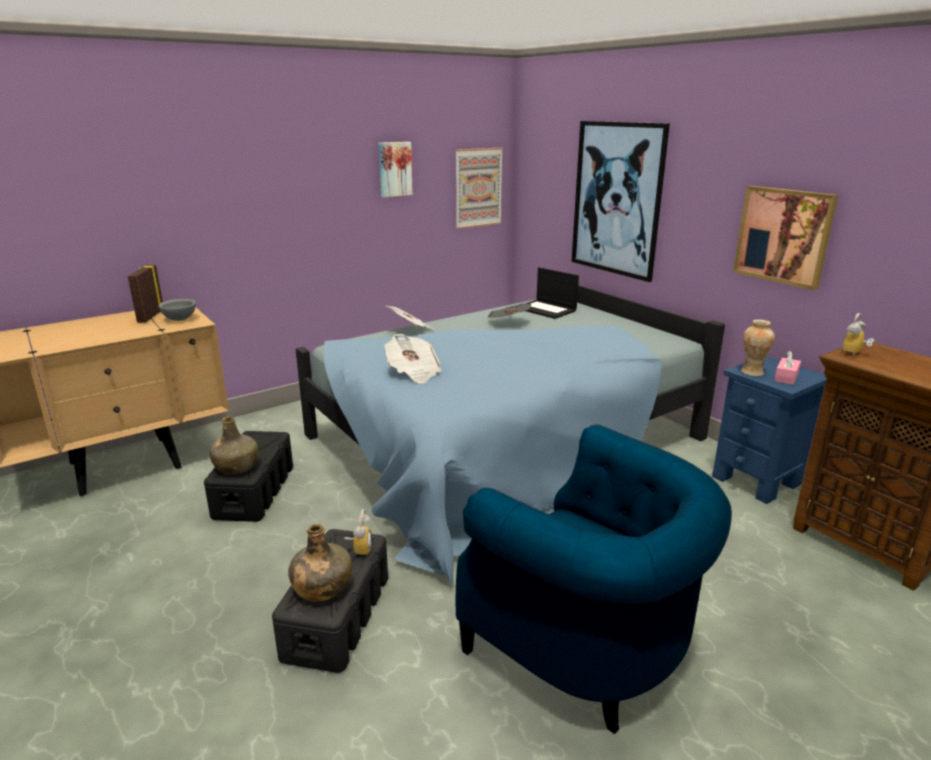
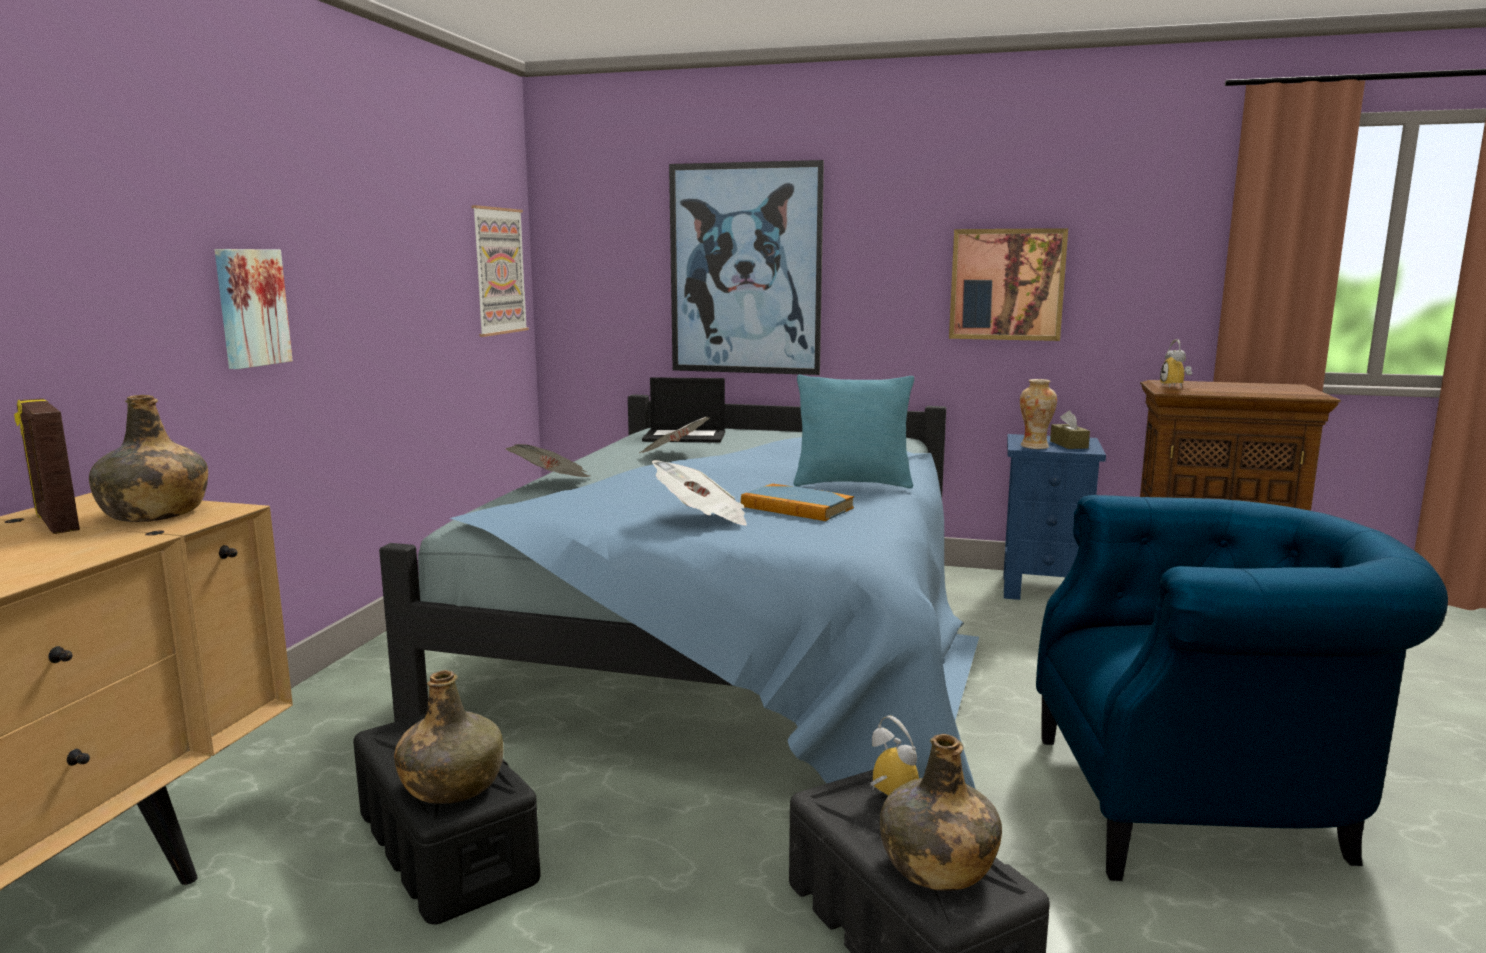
camera: 40 degrees left, 10 degrees down
grey bowl [159,299,196,321] -> green bottle [89,395,208,522]
picture [379,142,413,197] -> picture moved to [215,249,293,369]
pink tissue box [774,351,801,385] -> brown tissue box [1050,410,1090,449]
none -> book [741,484,854,521]
none -> turquoise pillow [794,375,914,488]

